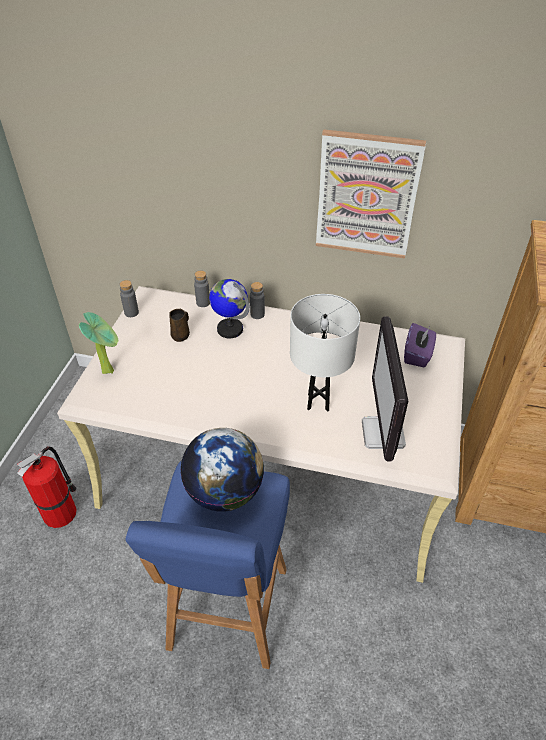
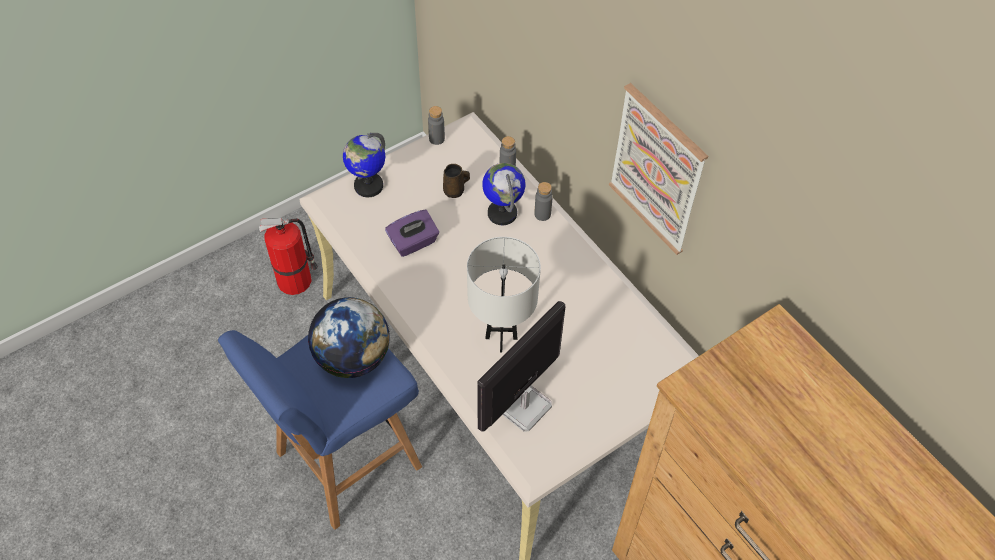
camera: 40 degrees right, 10 degrees up
potted plant [79,312,118,374] -> globe [343,133,385,197]
purple tissue box [404,323,436,367] -> purple tissue box moved to [385,209,439,257]

